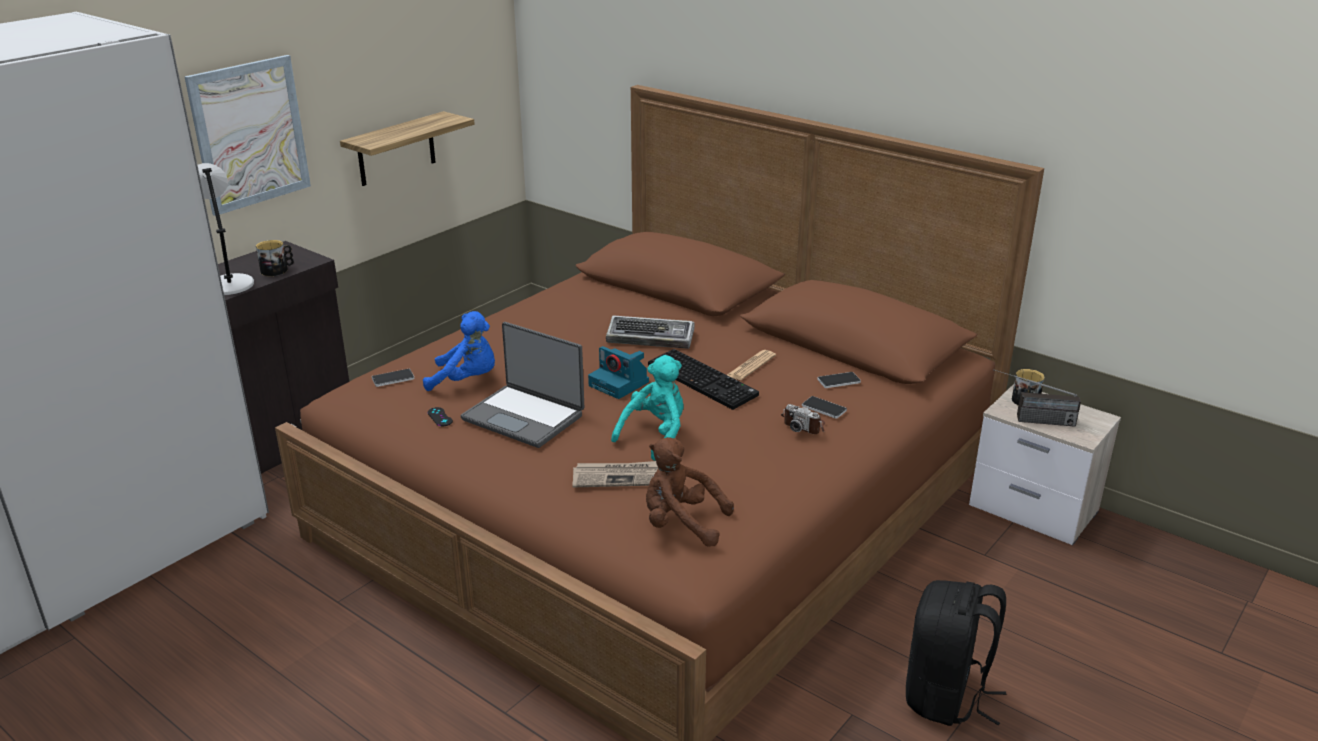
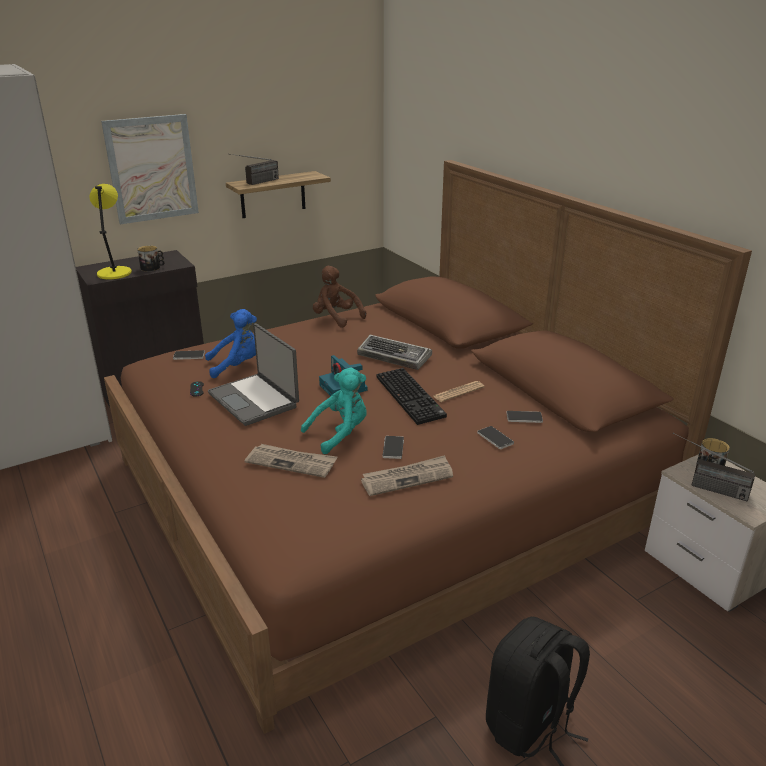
camera: 20 degrees right, 0 degrees up
grey table lamp [197,163,254,295] -> yellow table lamp [89,184,132,279]
blue plush toy [423,311,495,391] -> blue plush toy turned 45 degrees counterclockwise [205,309,257,378]
brown plush toy [646,437,734,547] -> brown plush toy moved to [313,266,366,328]
camera [781,404,825,434] -> none
none -> radio [231,154,279,185]
none -> newspaper [361,455,453,496]
none -> phone [383,436,404,459]

